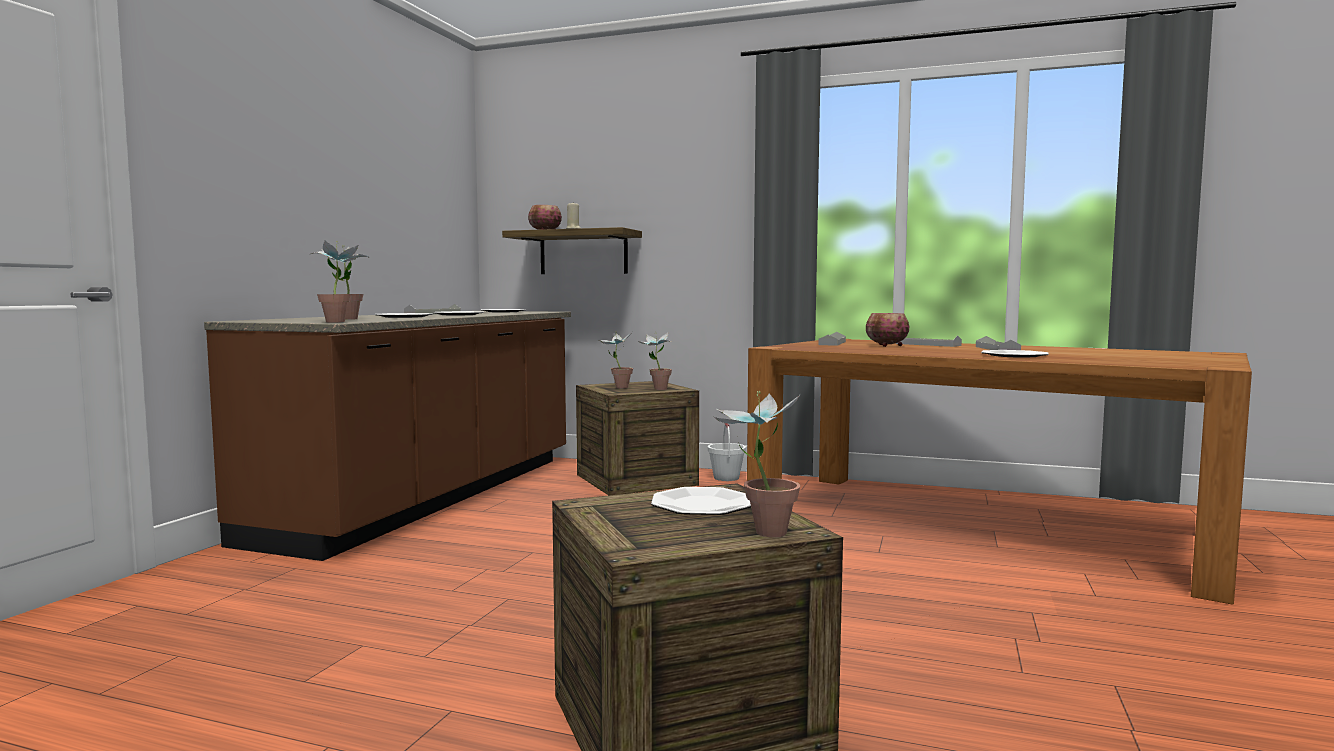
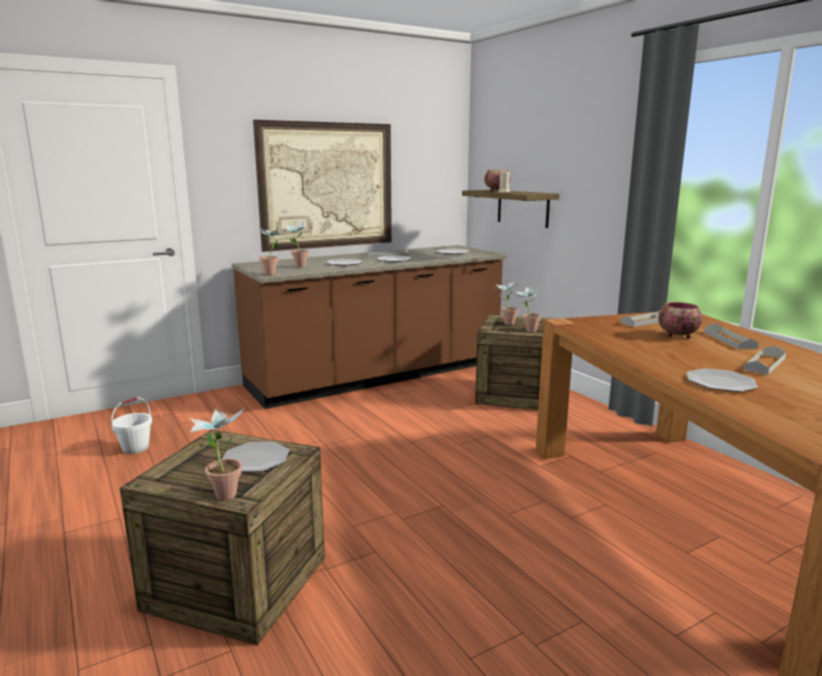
camera: 40 degrees right, 10 degrees up
white bucket [708,423,746,481] -> white bucket moved to [111,397,152,454]
none -> picture [253,120,392,252]

